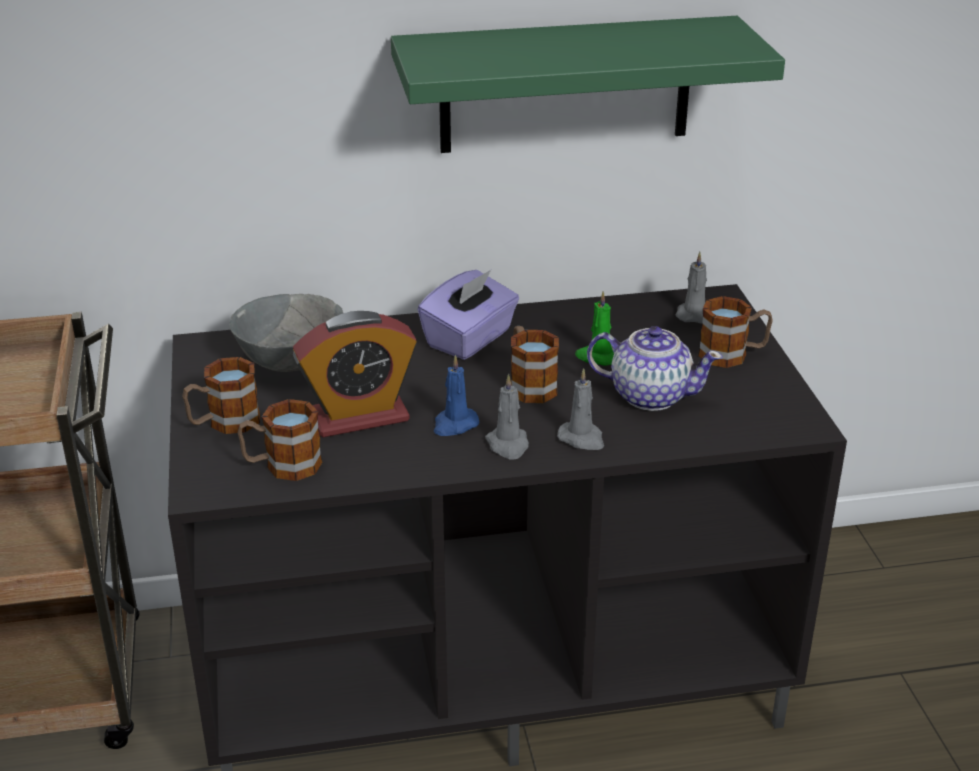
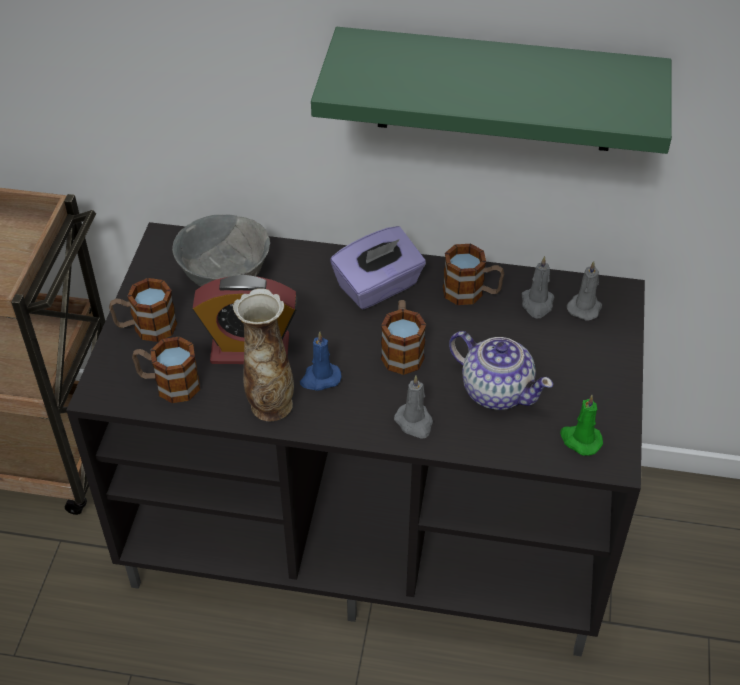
camera: 20 degrees right, 15 degrees up
grey candle [485,374,529,459] -> grey candle moved to [522,256,555,318]
green candle [575,291,614,366] -> green candle moved to [560,395,603,456]
mug [698,296,773,368] -> mug moved to [443,244,504,305]
none -> vase [233,289,294,421]

